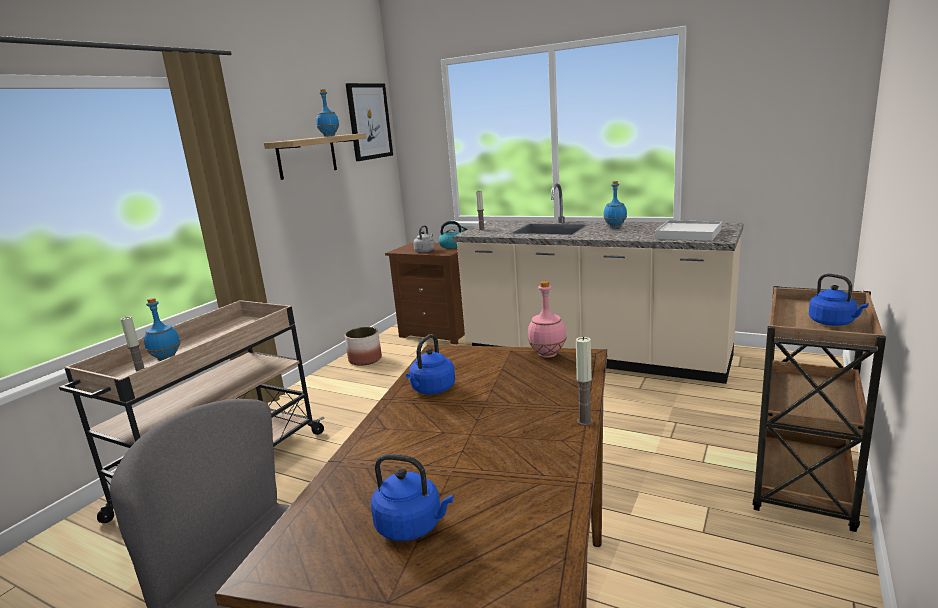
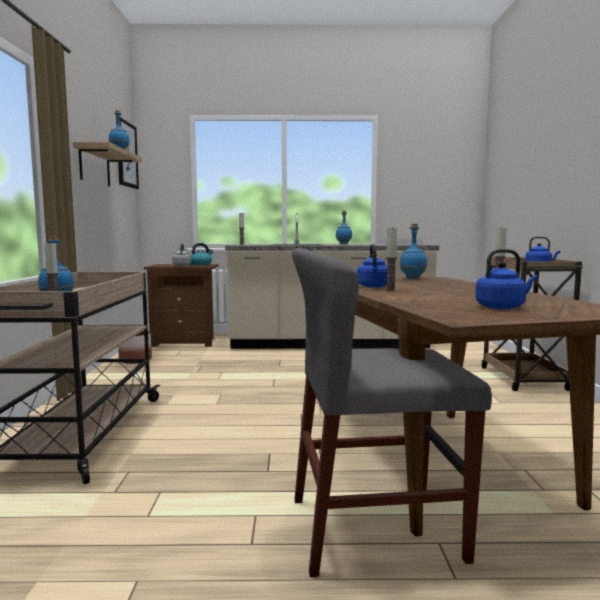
camera: 30 degrees left, 10 degrees down
pink bottle [528,281,567,358] -> blue bottle [399,224,427,279]
none -> candle [385,226,397,291]

